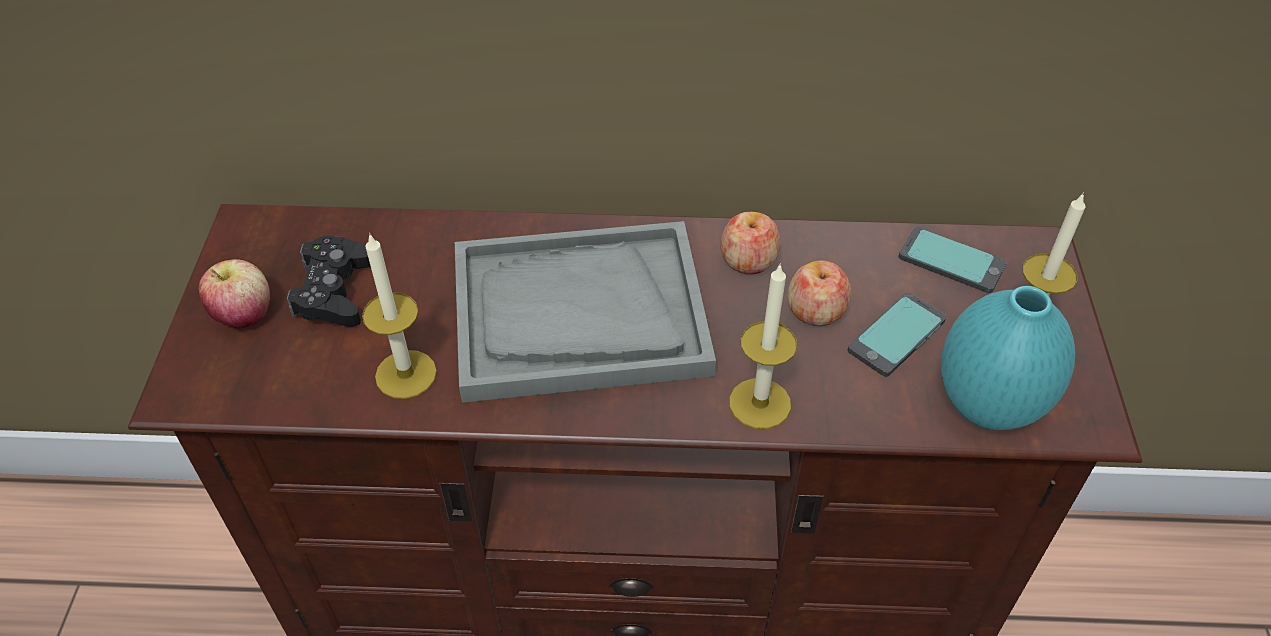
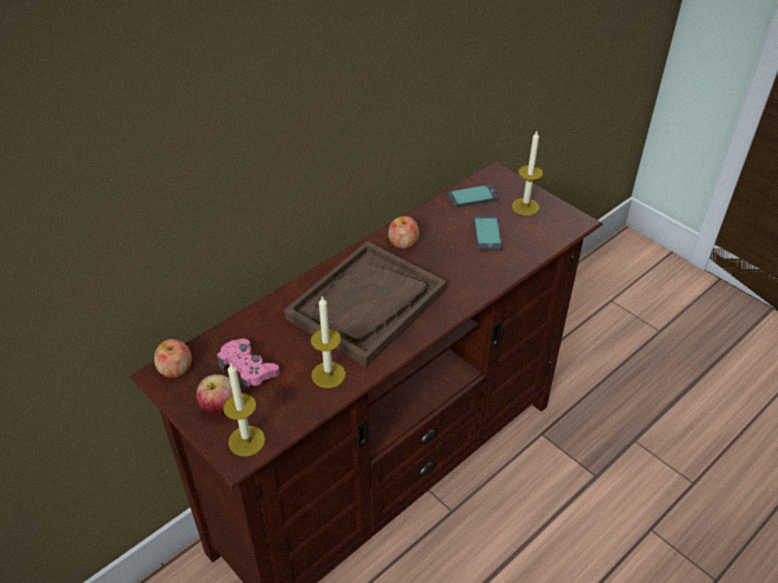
camera: 45 degrees left, 5 degrees down
black game controller [287,236,371,327] -> pink game controller [217,339,280,391]
grey tray [455,221,716,403] -> brown tray [284,241,447,367]
candle [729,263,797,429] -> candle moved to [223,362,265,456]
apple [788,261,851,326] -> apple moved to [154,339,192,378]
turquoise vase [941,286,1075,430] -> none

